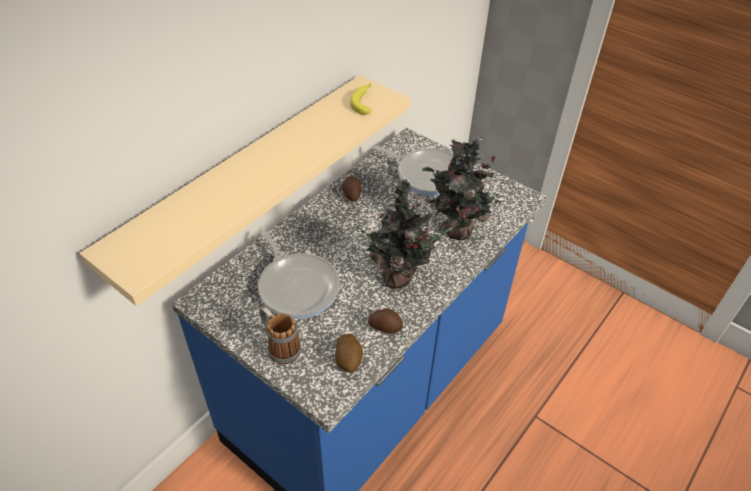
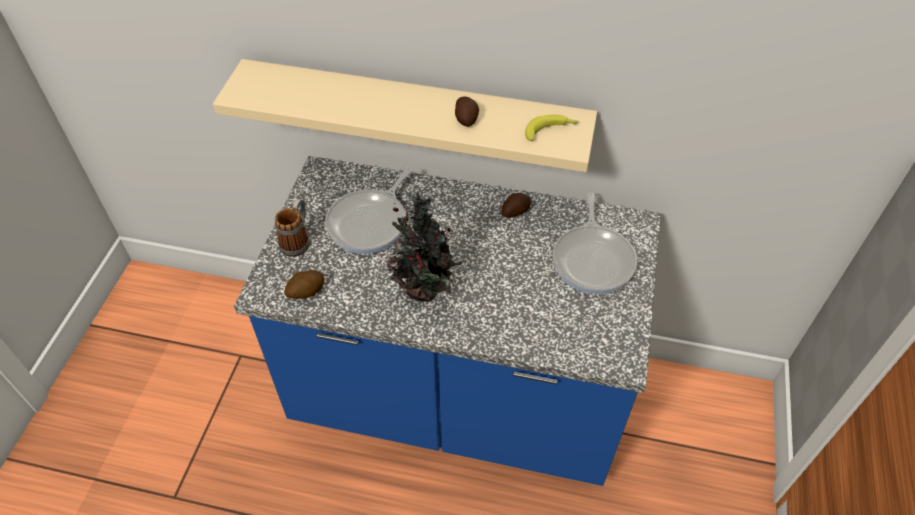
camera: 65 degrees right, 5 degrees up
potato [368,309,403,334] -> potato moved to [455,96,479,127]
potted plant [422,136,510,240] -> none

